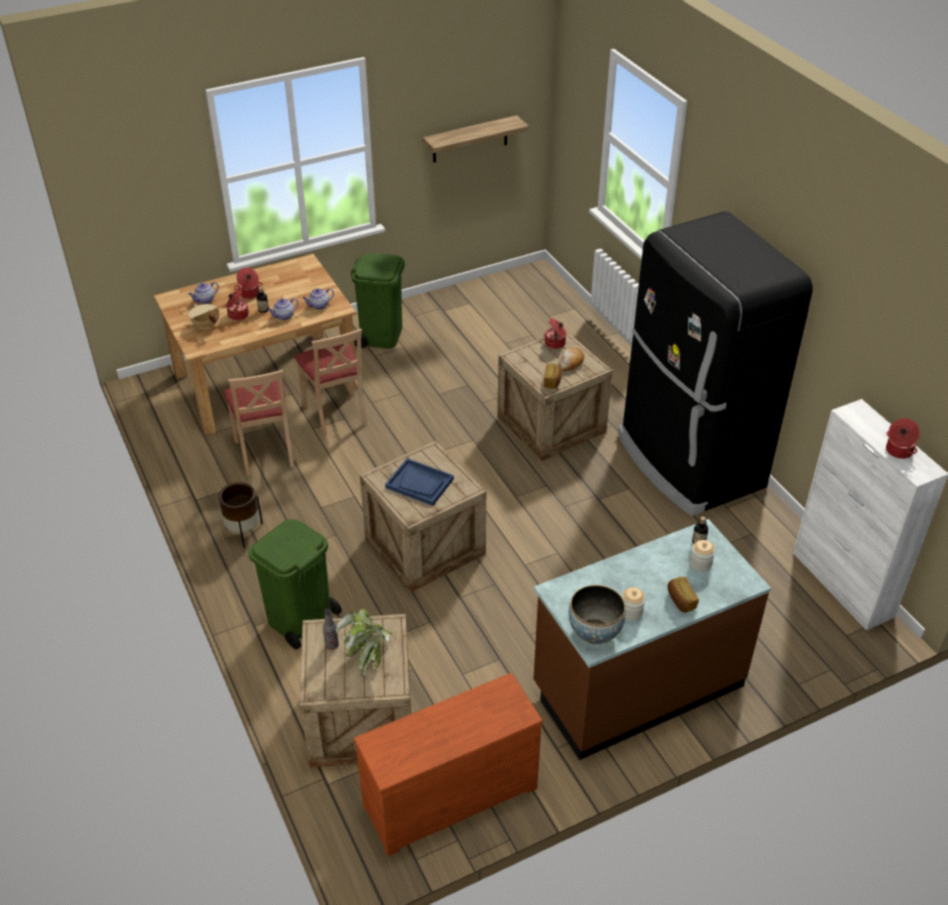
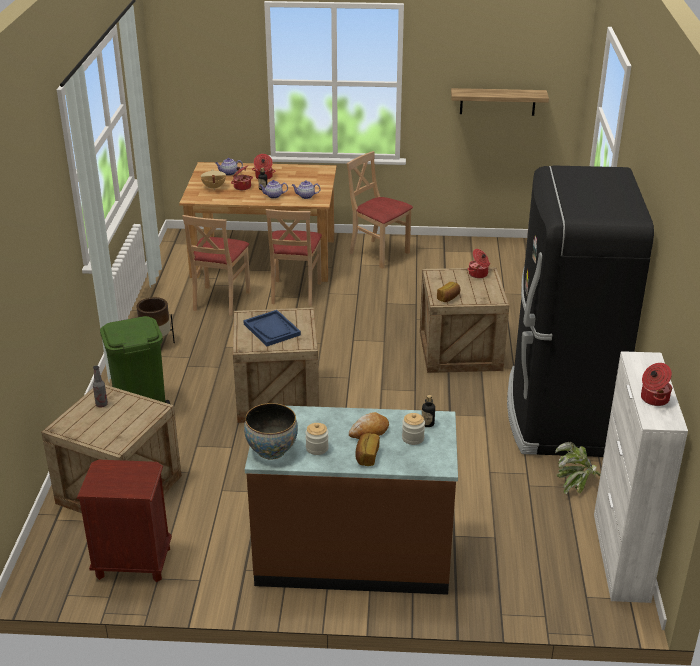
camera: 30 degrees right, 10 degrees down
potted plant [336,609,393,676] -> potted plant moved to [555,442,601,494]
green trash can [351,253,405,349] -> beige chair [347,151,413,269]
brown dresser [354,673,543,856] -> brown nightstand [77,460,172,582]
bread [559,347,584,371] -> bread moved to [349,412,389,439]

